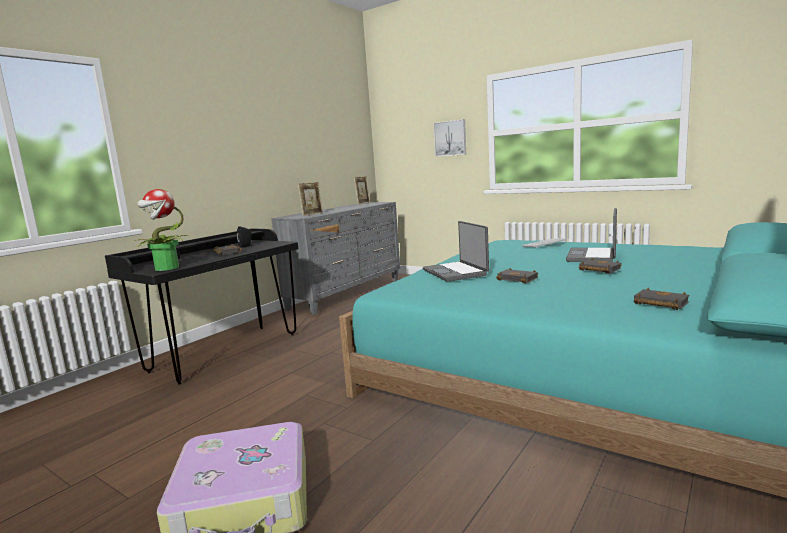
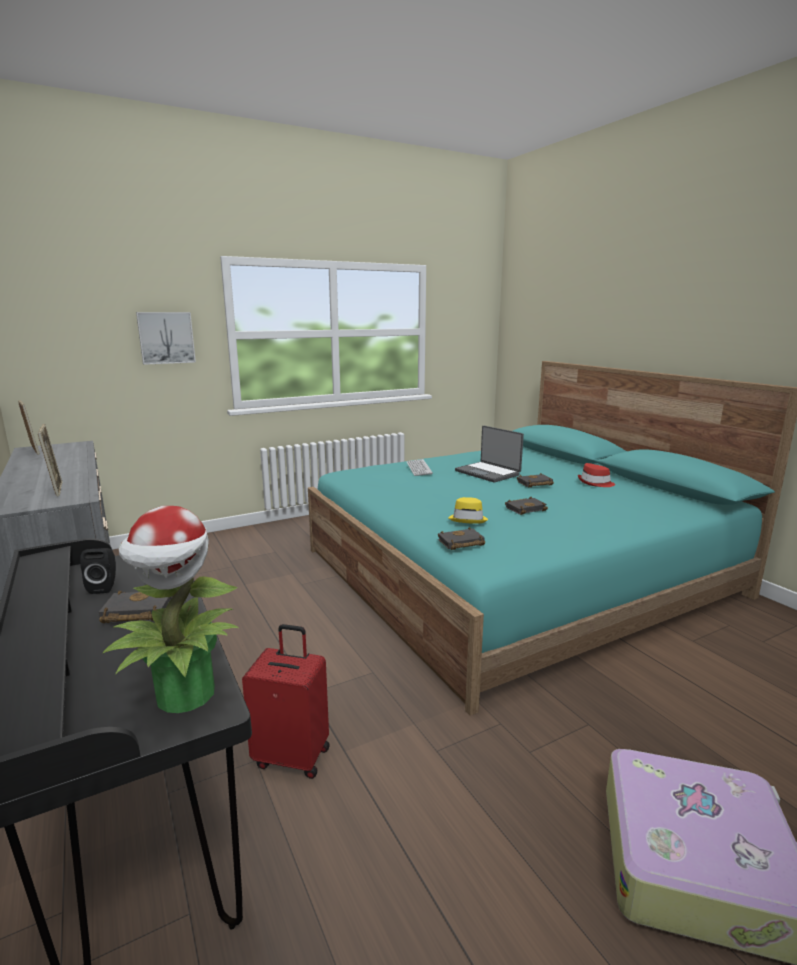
camera: 65 degrees left, 5 degrees up
laptop [423,221,489,282] -> yellow hat [448,497,488,524]
black book [634,288,690,310] -> black book moved to [438,527,485,550]
none -> red suitcase [242,624,330,779]
none -> red hat [578,463,615,487]

